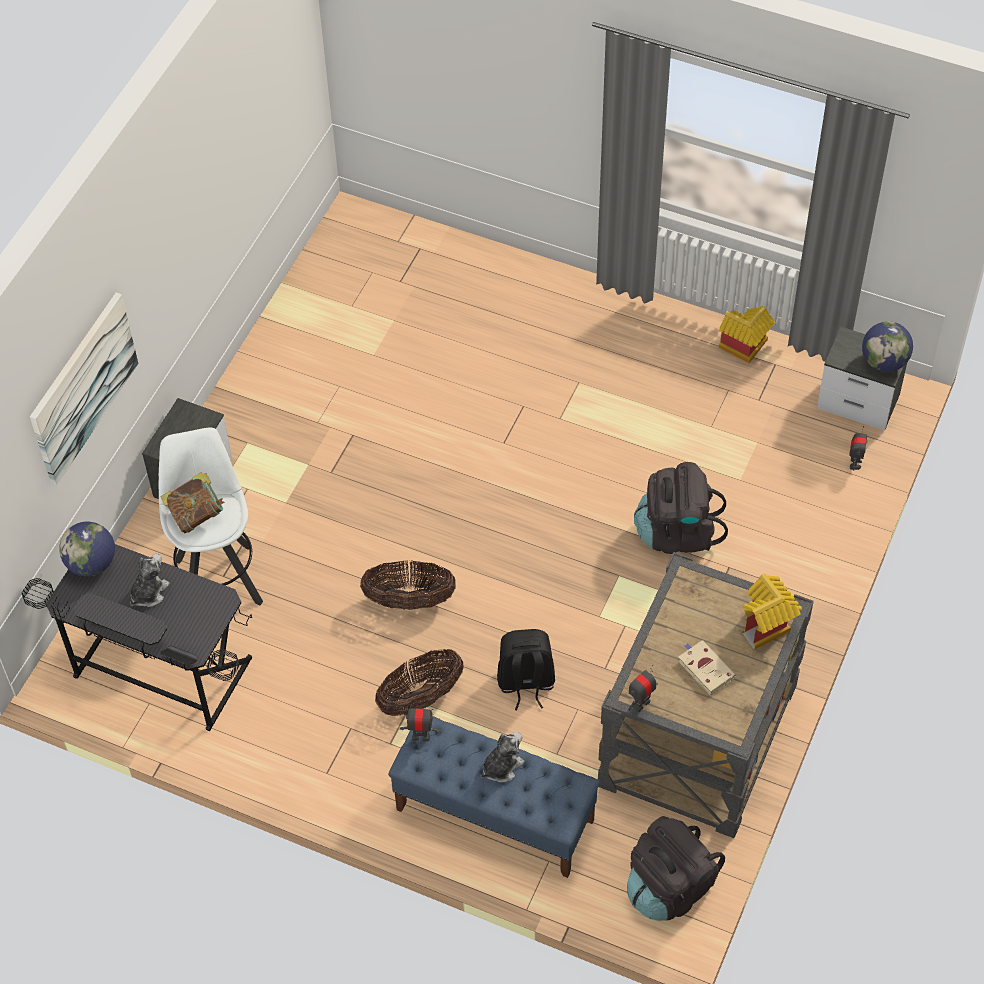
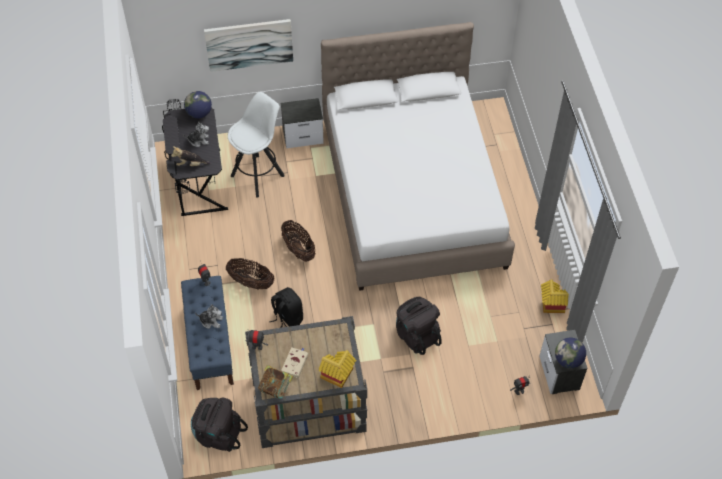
camera: 55 degrees right, 0 degrees up
book [160,472,225,533] -> book moved to [258,365,293,399]
none -> plush toy [171,146,211,166]
none -> white bed [321,22,515,291]

